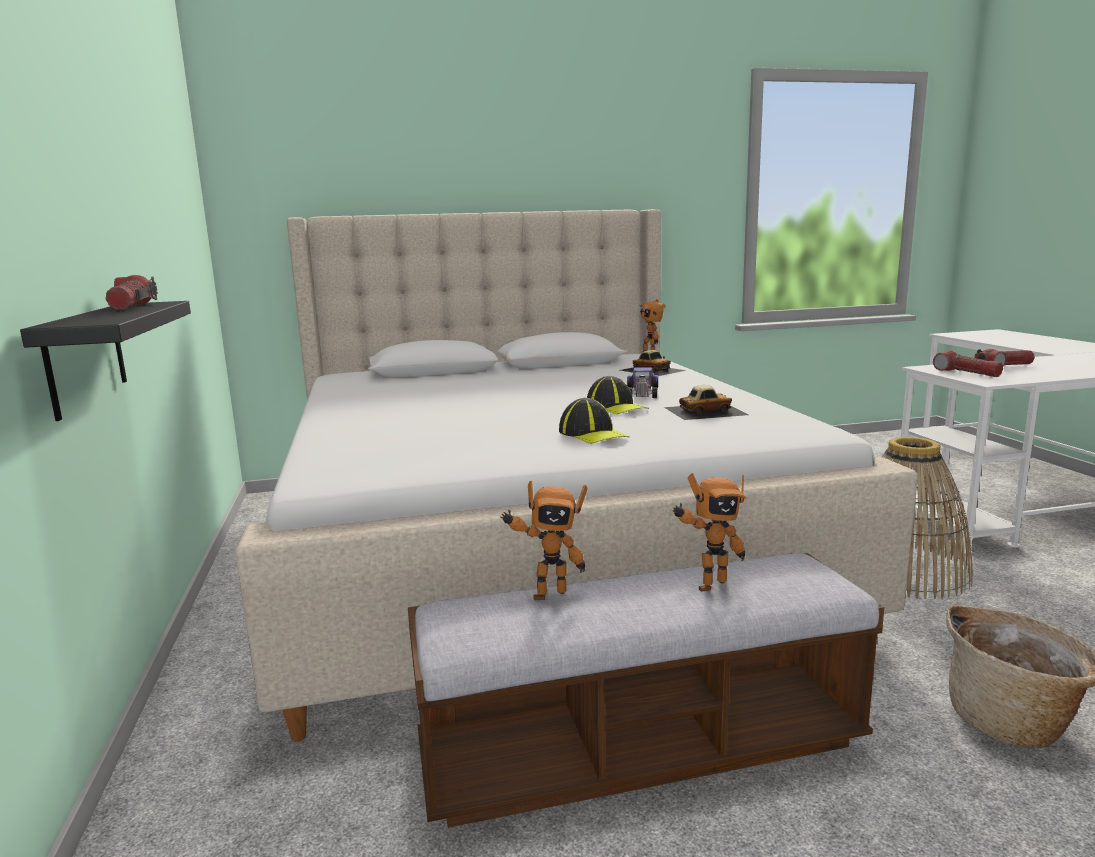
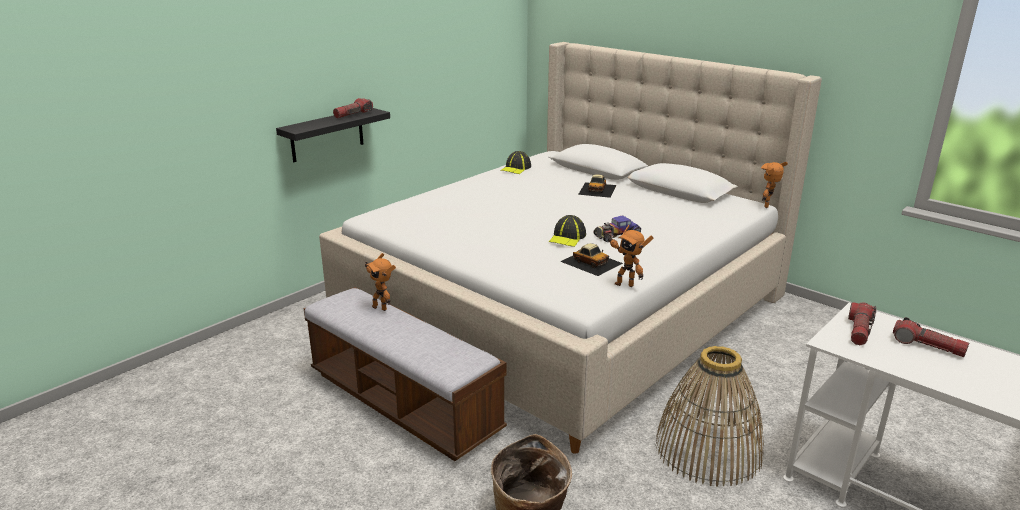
camera: 55 degrees right, 10 degrees up
cap [559,398,629,444] -> cap moved to [500,151,531,174]
toy car [620,350,687,376] -> toy car moved to [578,174,616,198]
toy robot [673,473,747,592] -> toy robot moved to [606,225,653,287]

